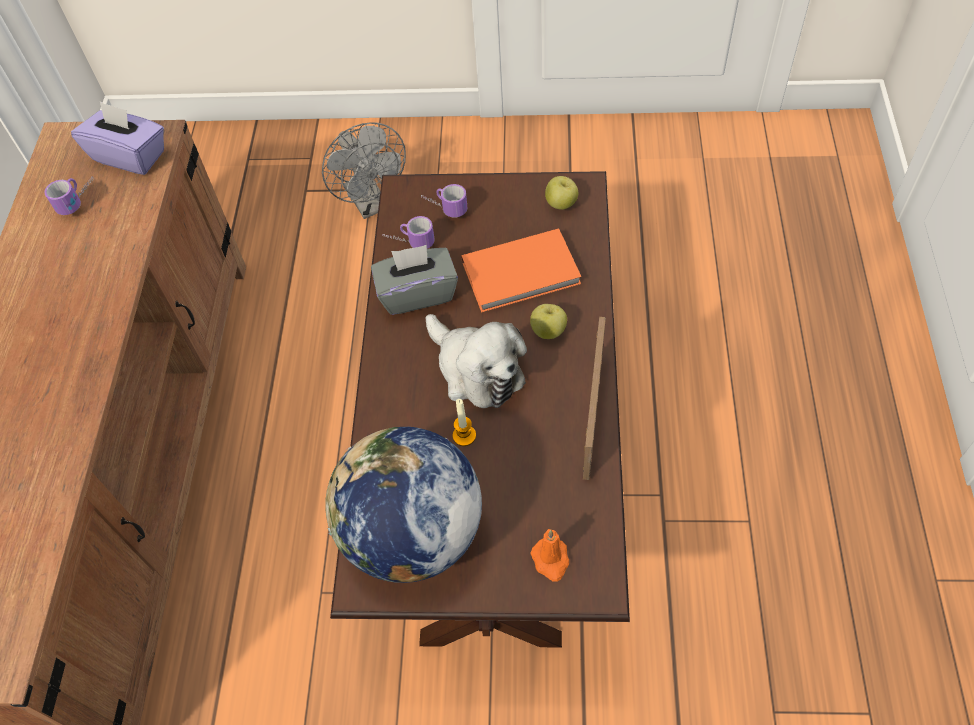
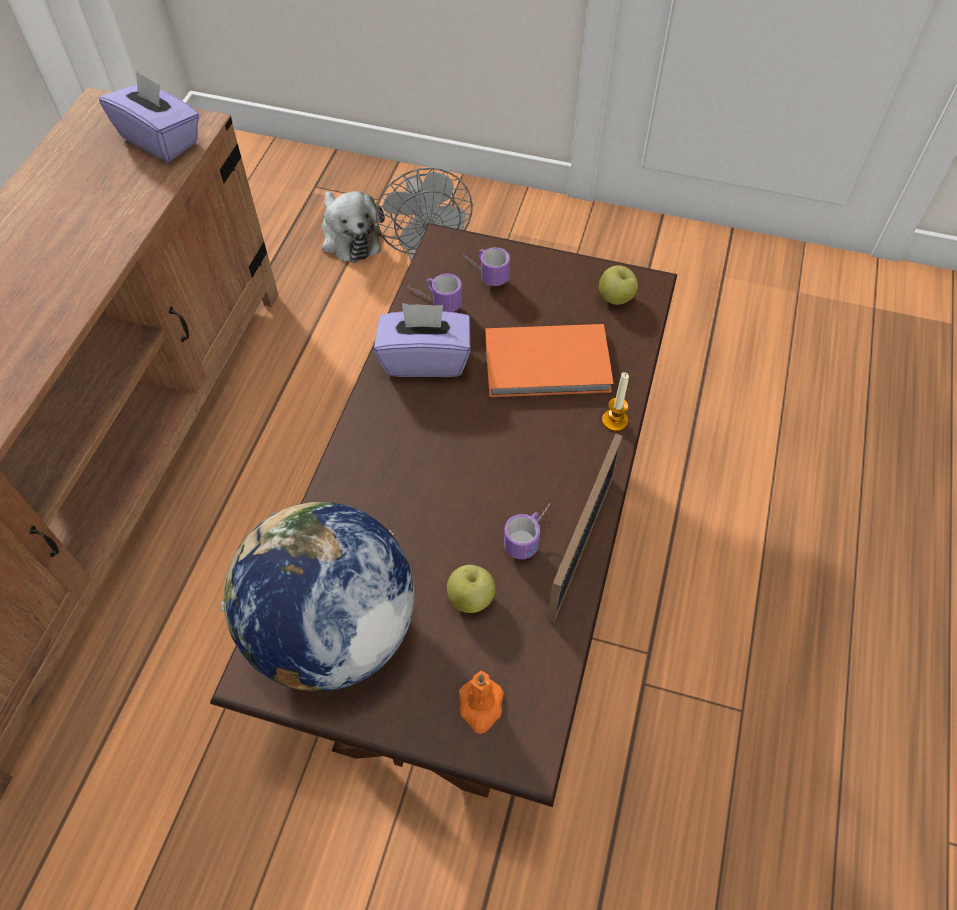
camera: 10 degrees right, 0 degrees up
mug [45,177,94,215] -> mug moved to [504,503,550,559]
grey tissue box [371,245,458,315] -> purple tissue box [374,303,470,377]
plush toy [426,314,527,408] -> plush toy moved to [322,191,385,263]
candle [453,399,476,446] -> candle moved to [602,372,629,431]
apple [530,304,567,339] -> apple moved to [447,565,496,613]

